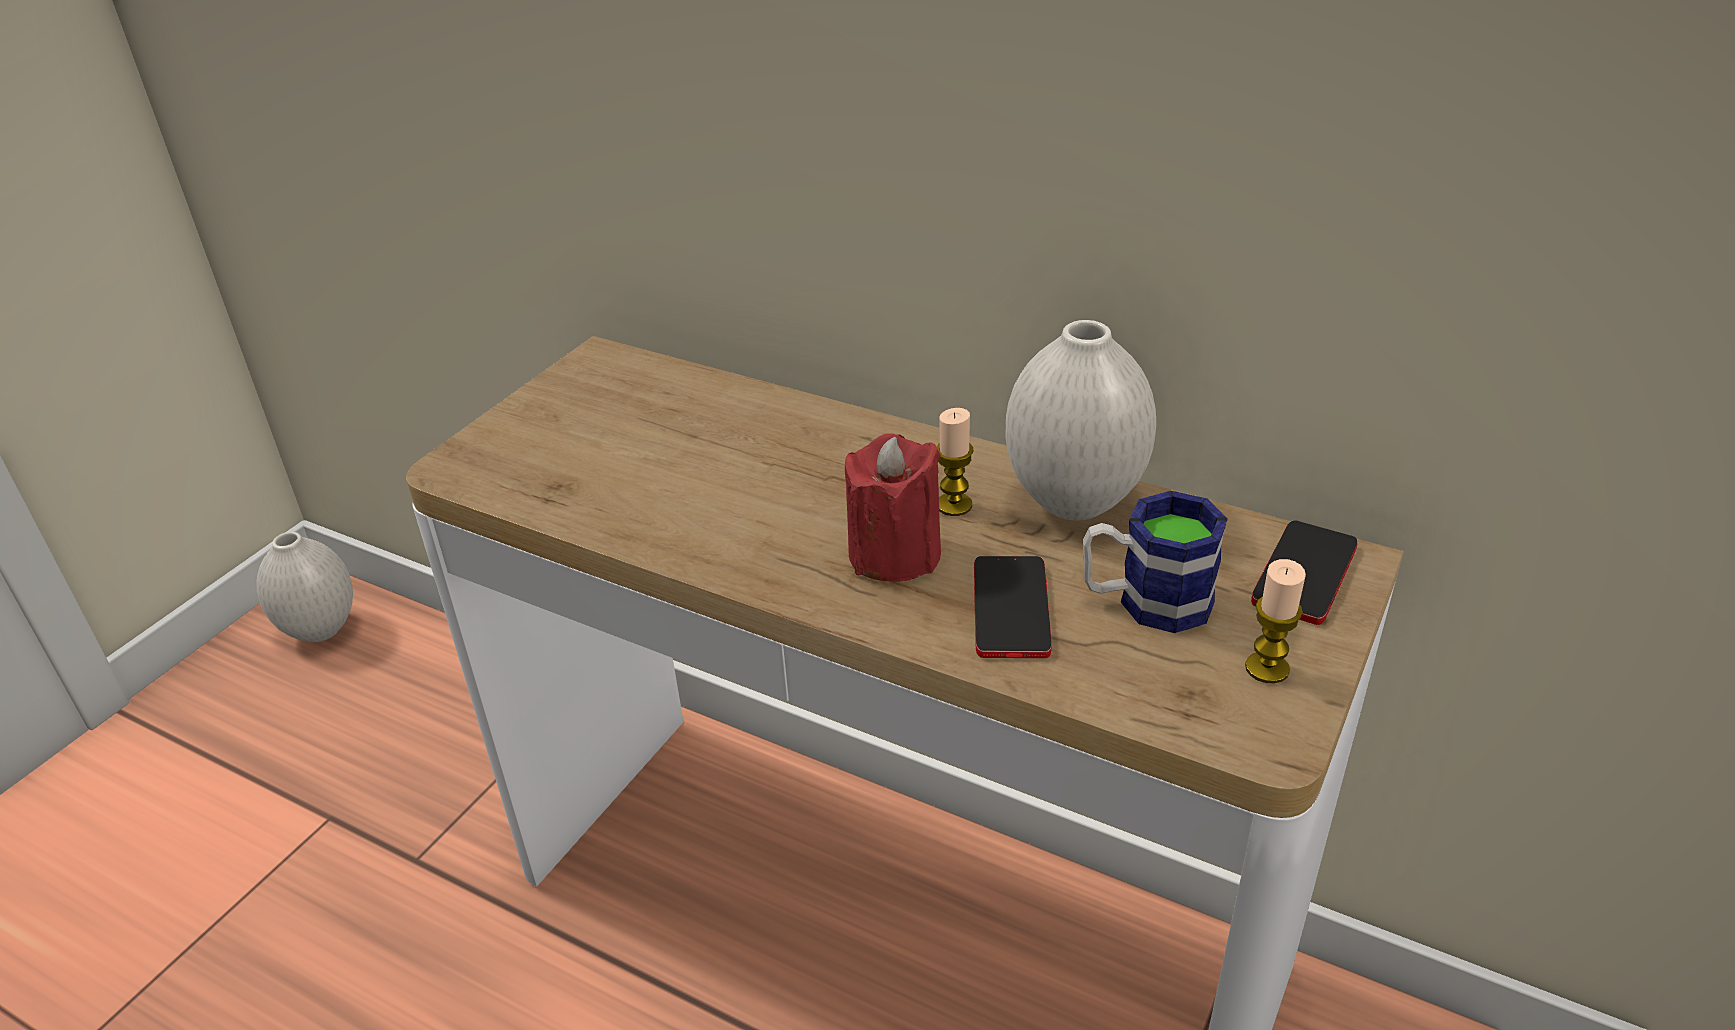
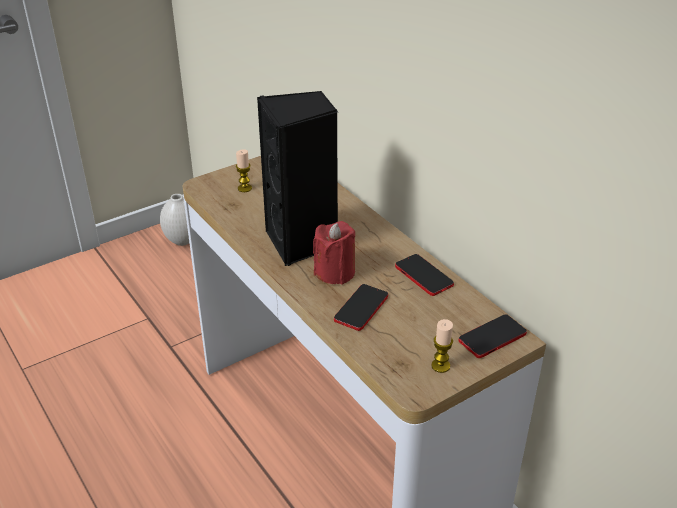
camera: 25 degrees right, 0 degrees up
candle [937,408,974,516] -> candle moved to [236,149,252,192]
white vase [1005,320,1156,520] -> phone [395,254,454,296]
mug [1083,491,1228,633] -> none
none -> black speaker [257,91,338,266]

